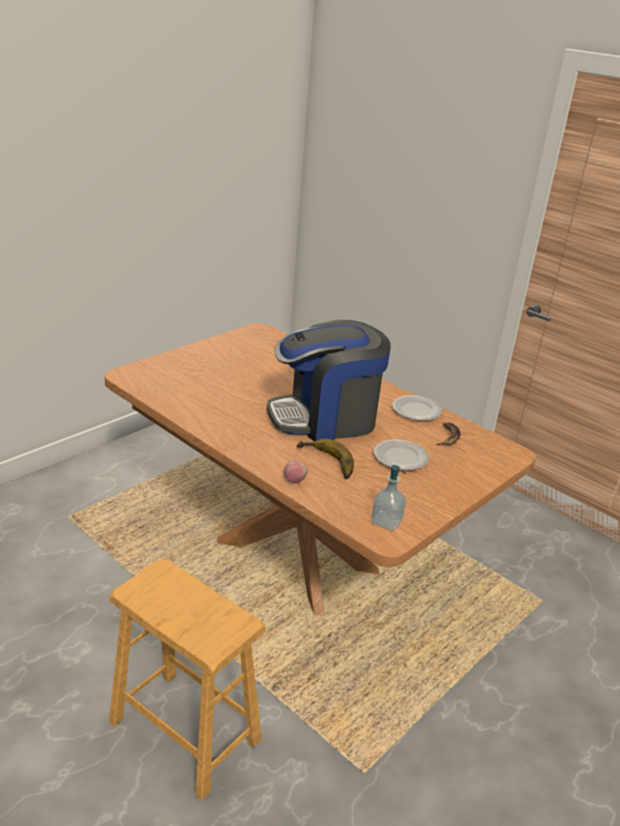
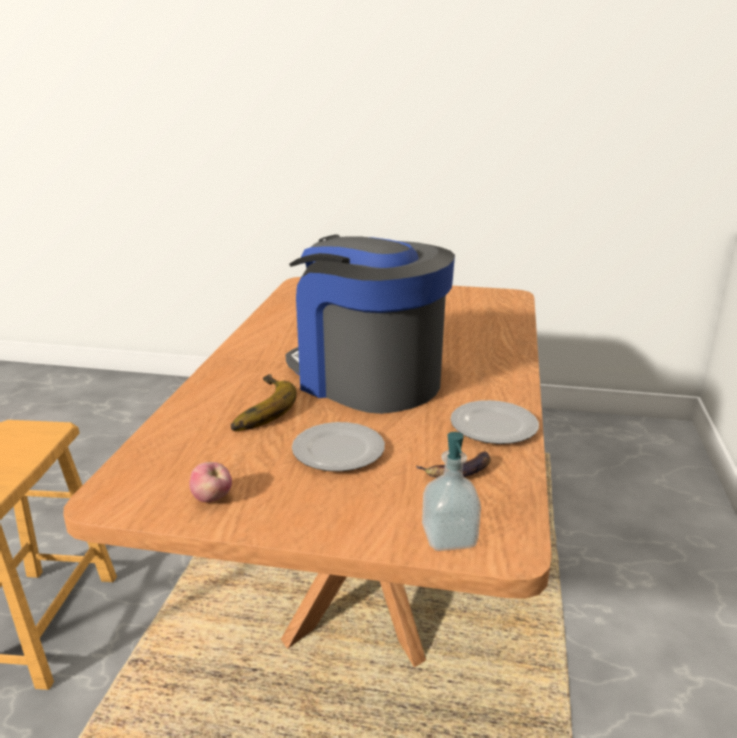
camera: 60 degrees right, 5 degrees down
apple [284,460,308,483] -> apple moved to [189,462,232,502]
soap dispenser [371,465,406,531] -> soap dispenser moved to [422,432,481,551]

